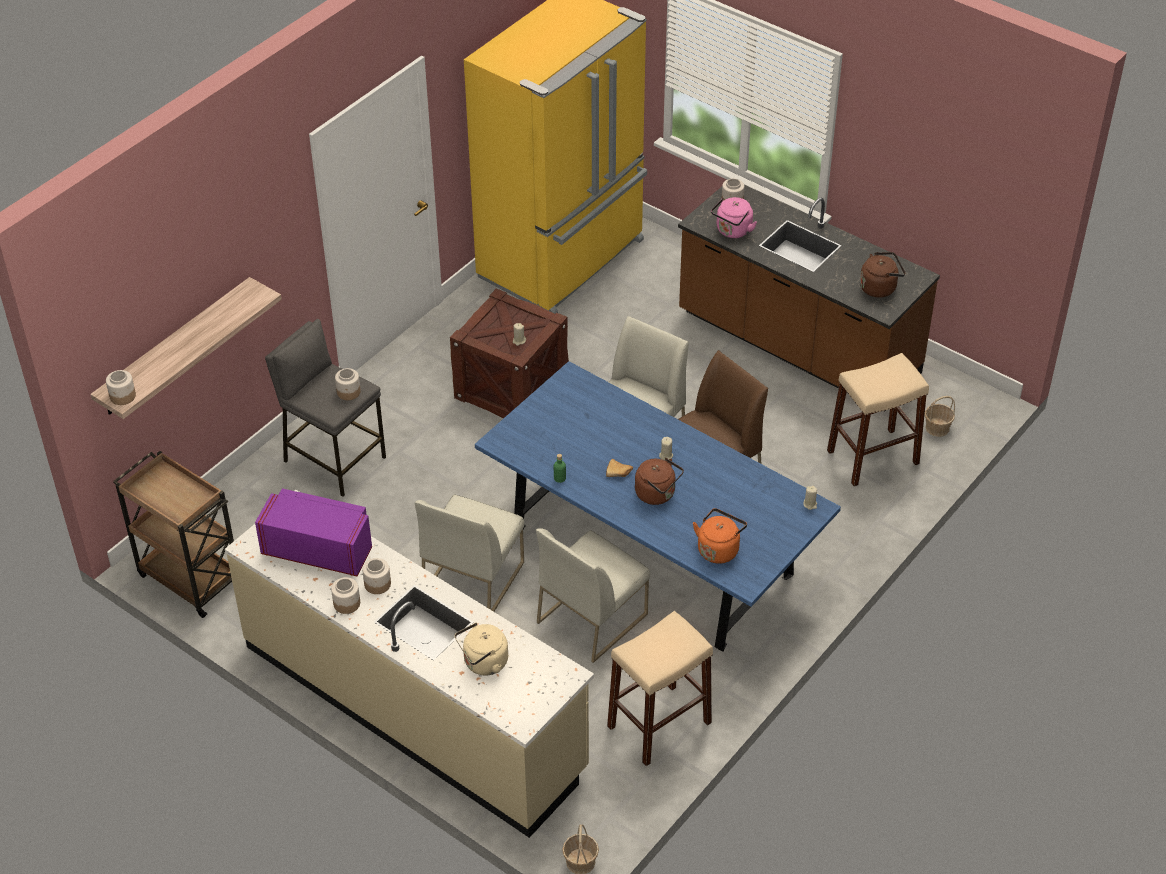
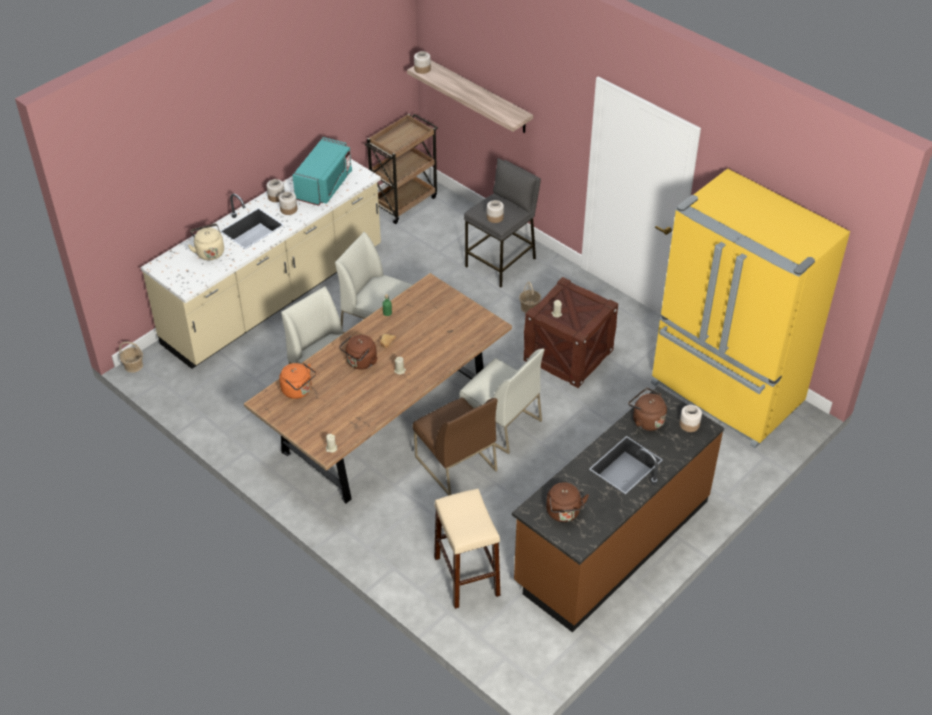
camera: 95 degrees right, 0 degrees up
purple microwave [255,488,372,576] -> turquoise microwave [292,137,352,206]
blue dining table [475,361,841,652] -> brown dining table [244,273,512,503]
beige stool [607,611,713,766] -> none
pink kettle [711,197,757,238] -> brown kettle [628,388,667,431]
basket [925,396,955,437] -> basket moved to [519,281,541,313]

